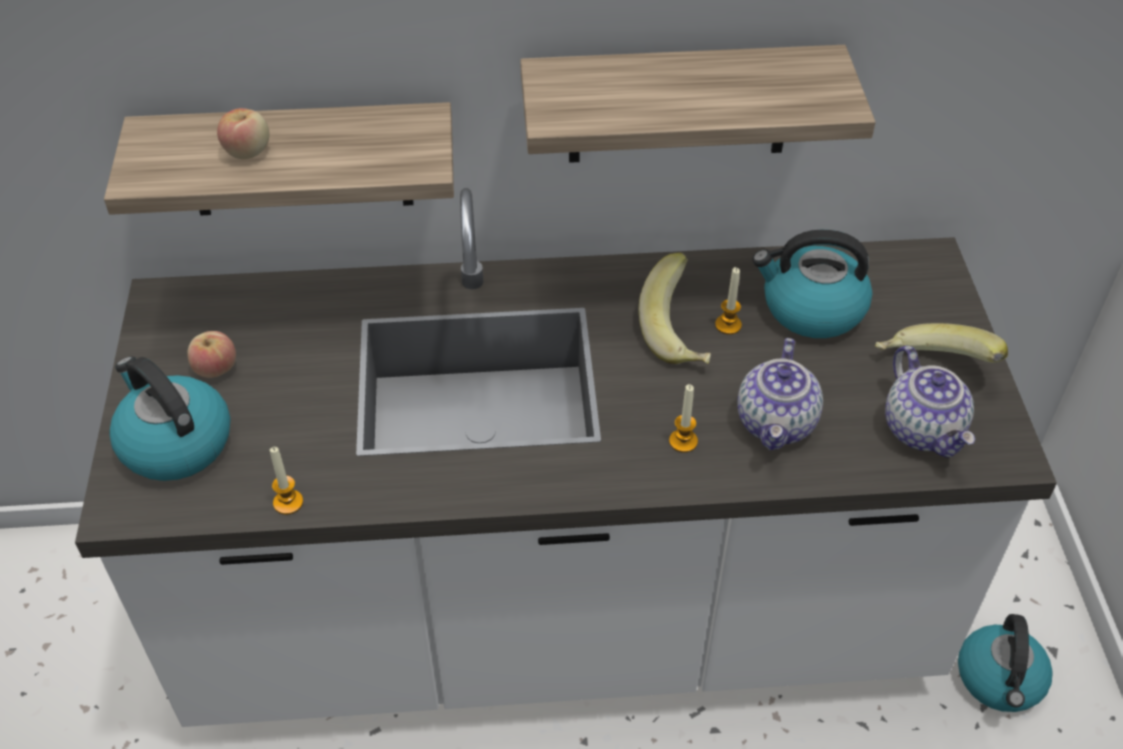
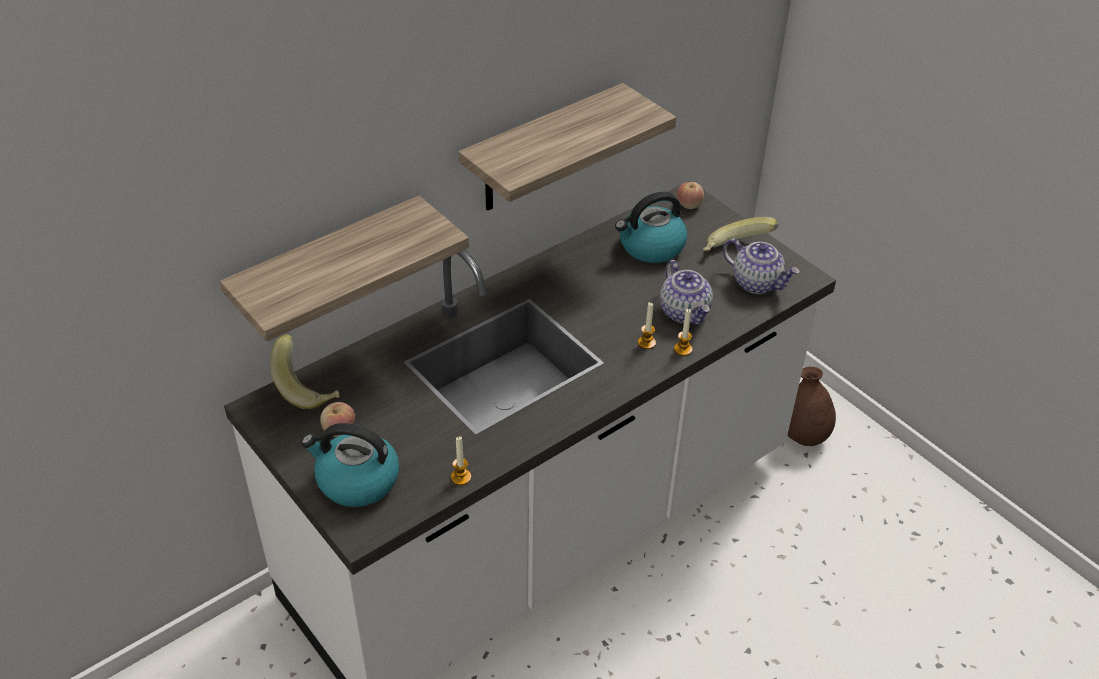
camera: 35 degrees left, 5 degrees down
apple [217,108,269,159] -> apple moved to [677,182,704,209]
banana [638,253,711,364] -> banana moved to [270,334,340,409]
candle [715,267,742,335] -> candle moved to [674,309,693,356]
kettle [958,614,1053,712] -> brown vase [788,367,836,446]

